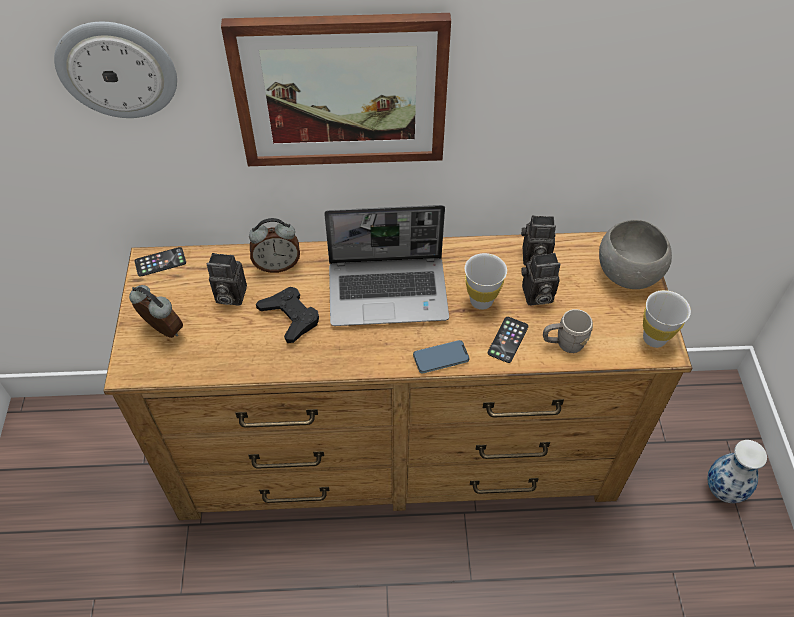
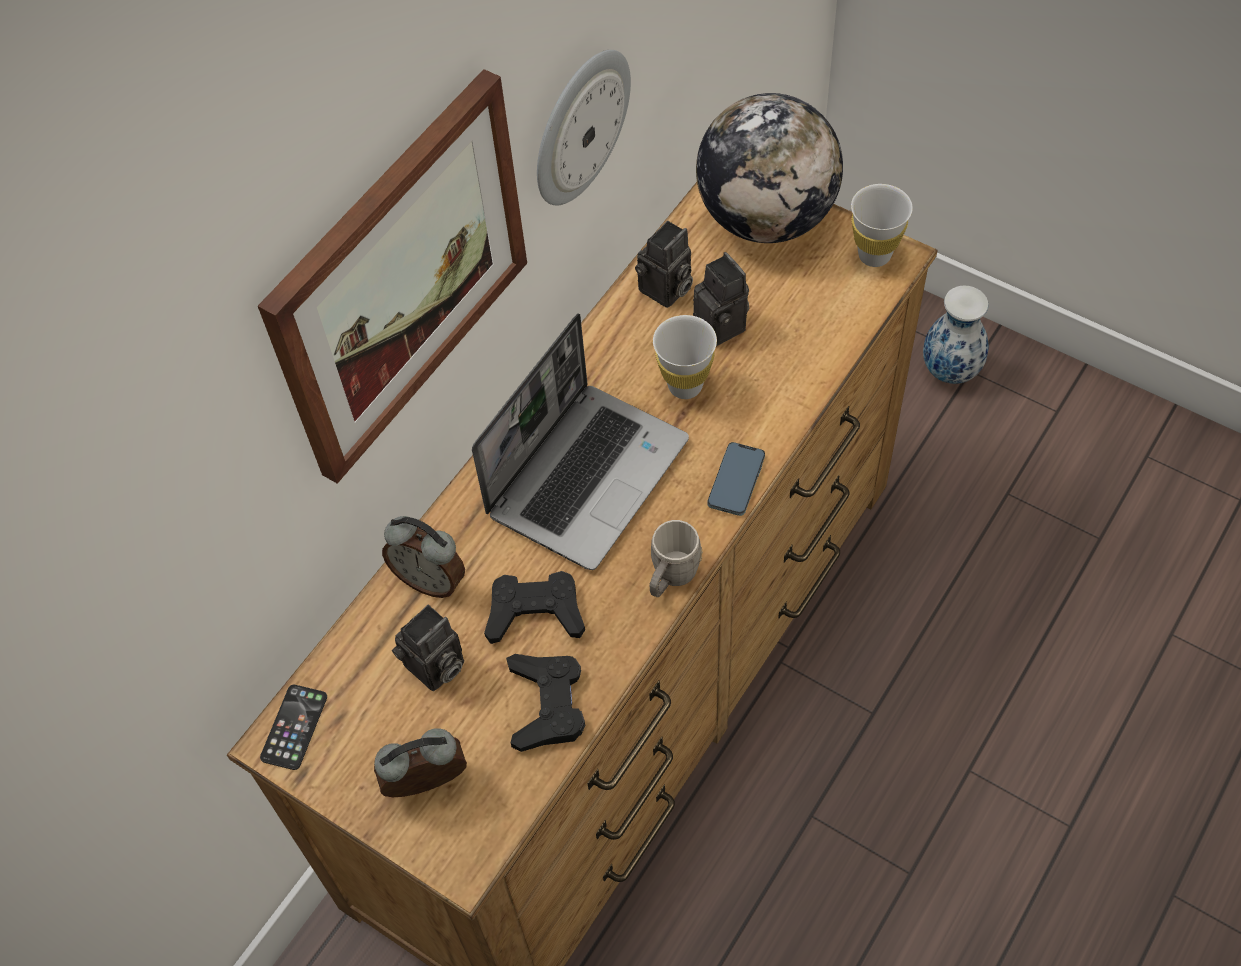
camera: 50 degrees left, 5 degrees up
wall clock [54,22,177,118] -> wall clock moved to [537,50,631,205]
alarm clock [249,218,300,273] -> alarm clock turned 90 degrees clockwise [382,516,465,598]
phone [488,317,528,363] -> none
camera [521,253,560,305] -> camera turned 60 degrees counterclockwise [693,252,749,346]
grey mug [543,309,593,353] -> grey mug moved to [650,520,703,597]
grey bowl [599,220,672,289] -> globe [696,93,843,243]
none -> black game controller [506,654,585,752]

